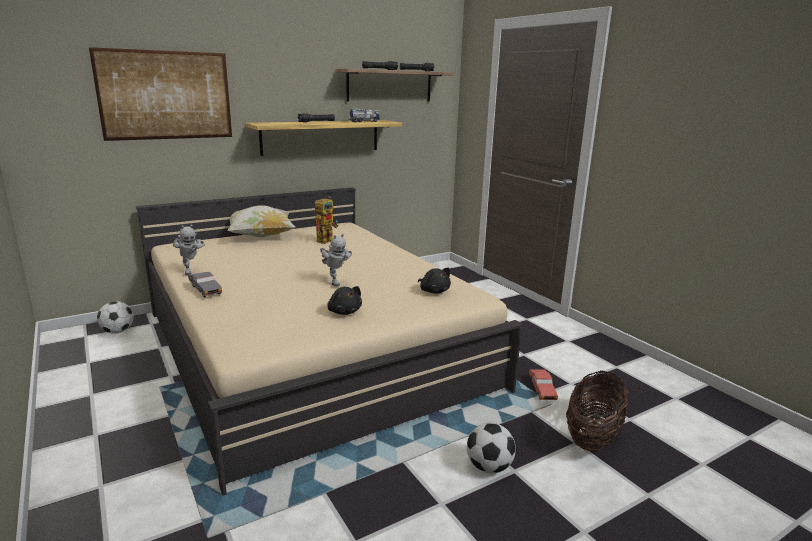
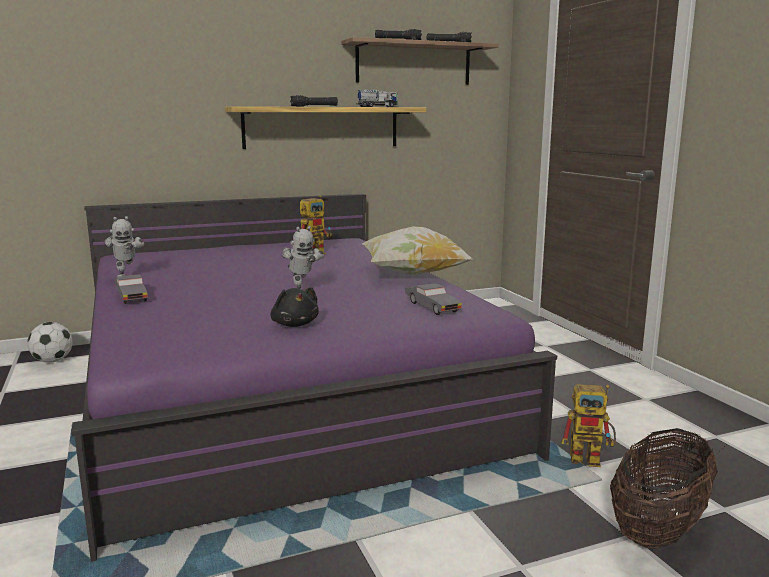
camera: 10 degrees right, 5 degrees down
picture [89,47,232,141] -> none
beige bed [136,187,523,496] -> purple bed [71,194,557,562]
pillow [227,205,295,237] -> pillow moved to [362,226,472,275]
black plush toy [418,268,451,294] -> grey toy car [405,283,462,315]
football [467,422,516,473] -> none
red toy car [529,369,558,400] -> toy robot [561,384,616,467]

